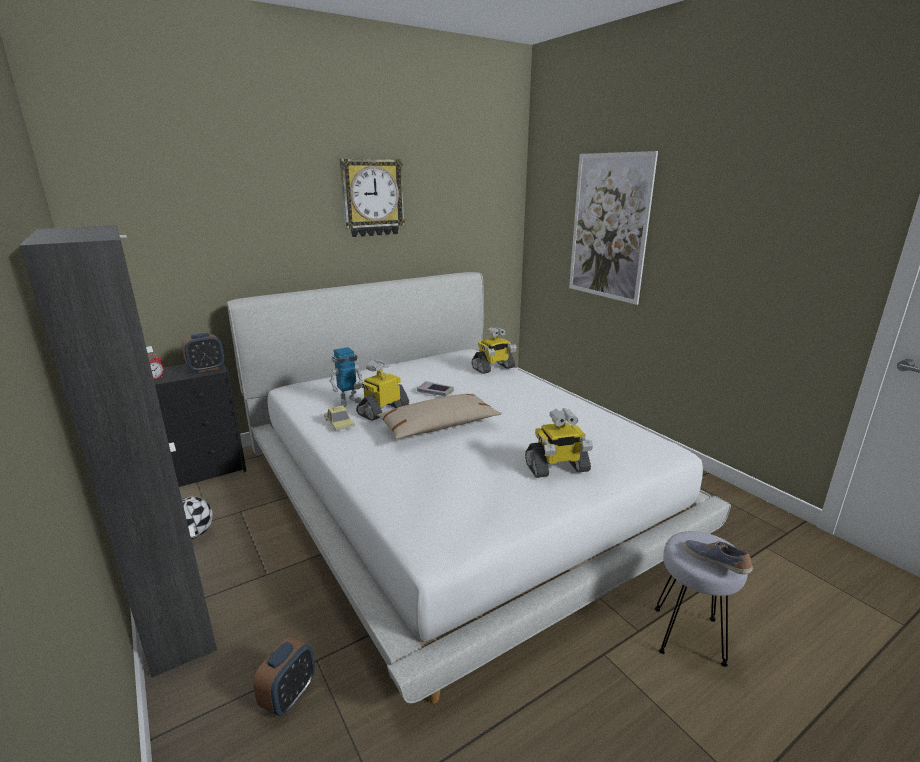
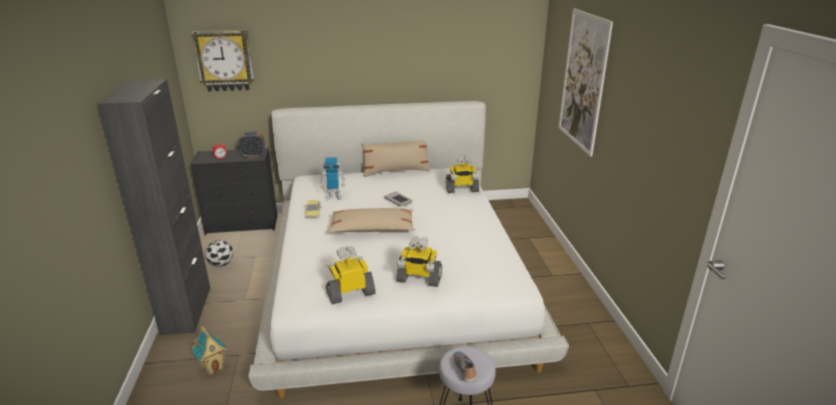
camera: 25 degrees right, 5 degrees up
alarm clock [253,637,315,716] -> toy house [192,326,227,376]
wall clock [339,159,405,237] -> wall clock moved to [191,30,254,92]
toy robot [354,360,409,421] -> toy robot moved to [326,246,376,304]
none -> beige pillow [361,140,430,177]

